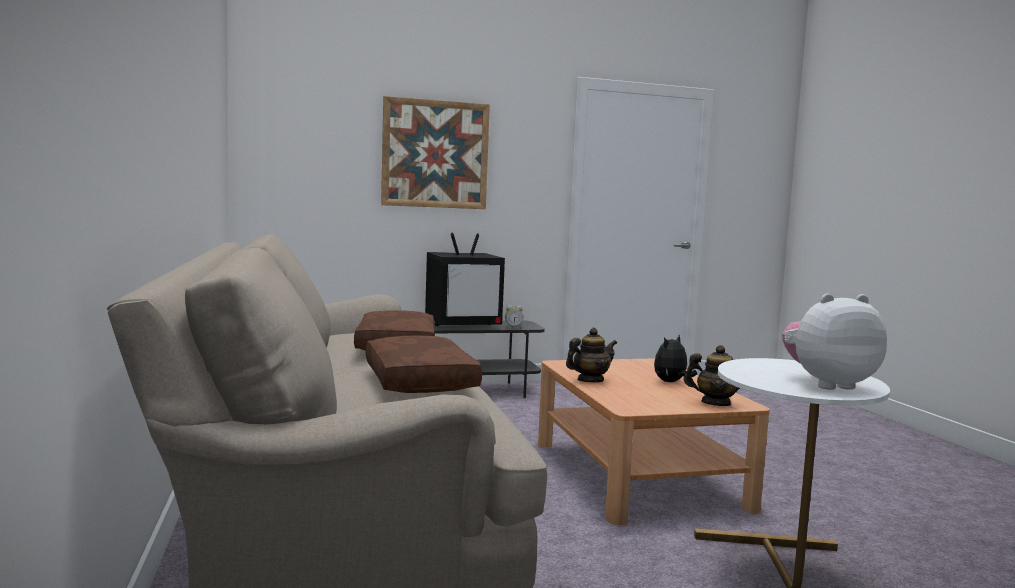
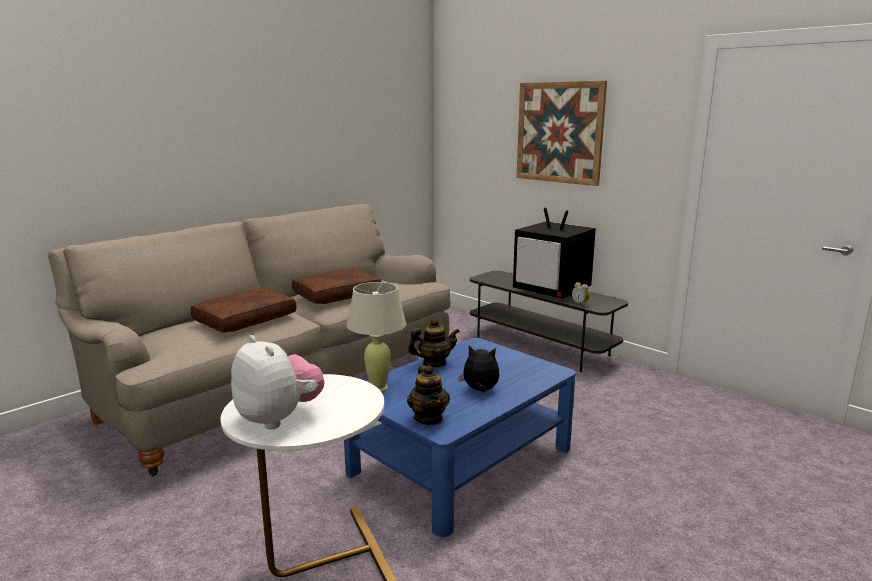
camera: 60 degrees right, 10 degrees up
brown coffee table [538,359,770,525] -> blue coffee table [344,338,576,537]
teapot [566,328,617,382] -> teapot turned 45 degrees counterclockwise [408,319,460,367]
none -> beige table lamp [347,282,406,392]

